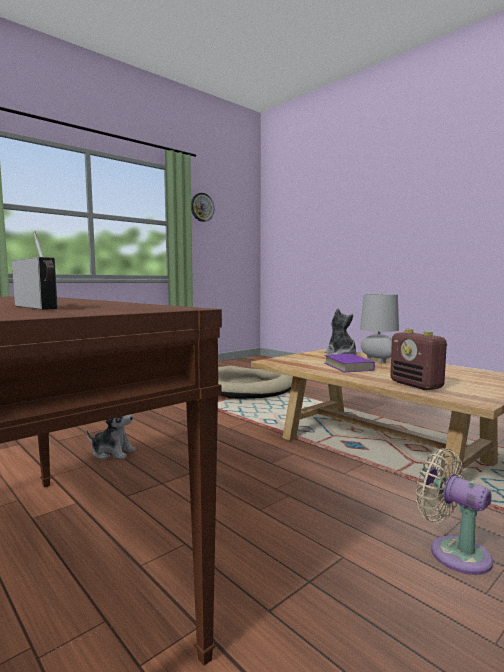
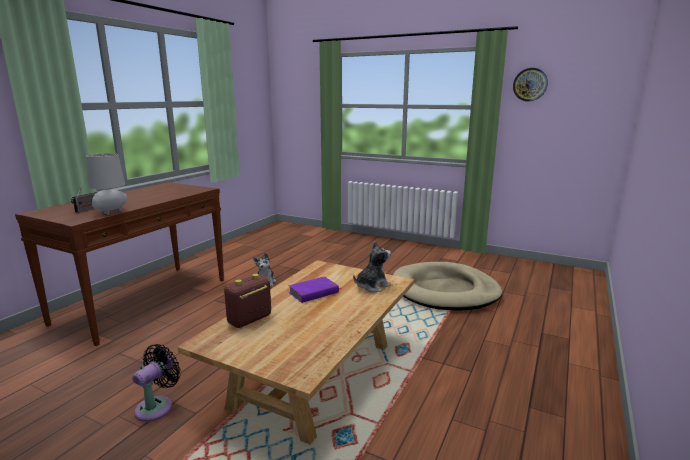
camera: 70 degrees right, 10 degrees up
grey table lamp [360,293,399,364] -> grey table lamp moved to [86,153,127,215]
beige fan [416,448,493,575] -> black fan [132,344,181,422]

